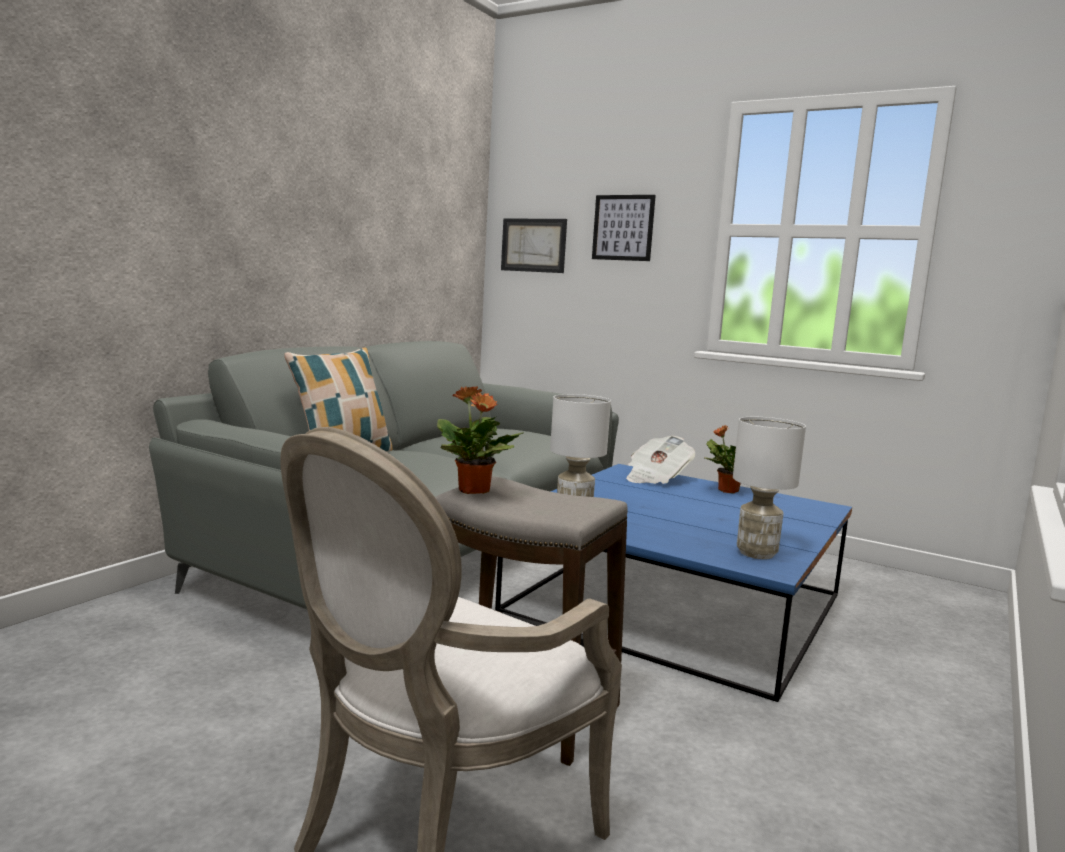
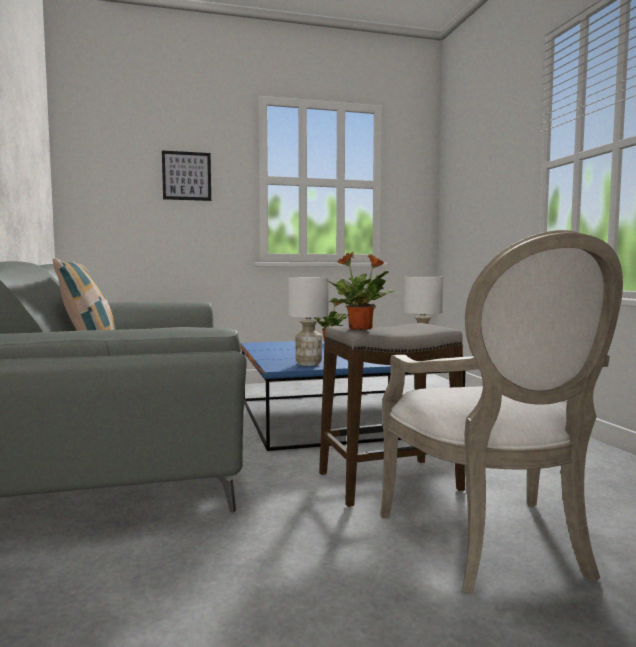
camera: 45 degrees left, 5 degrees down
picture [501,218,567,273] -> none
newspaper [627,436,695,484] -> none

